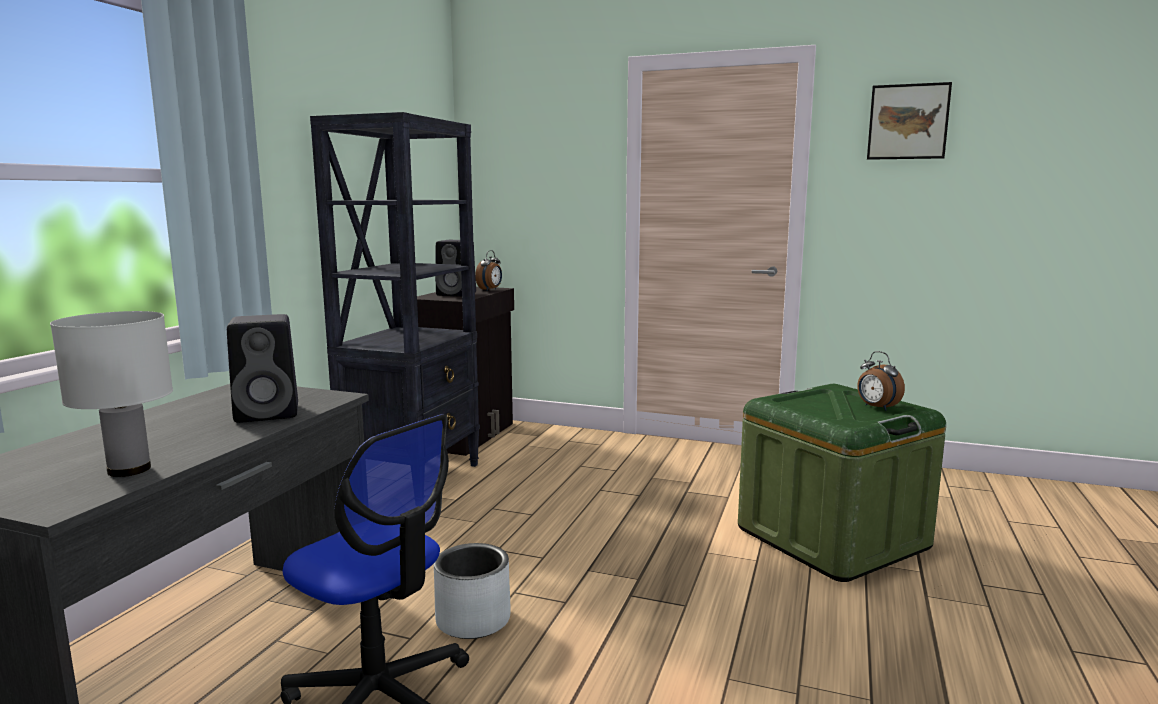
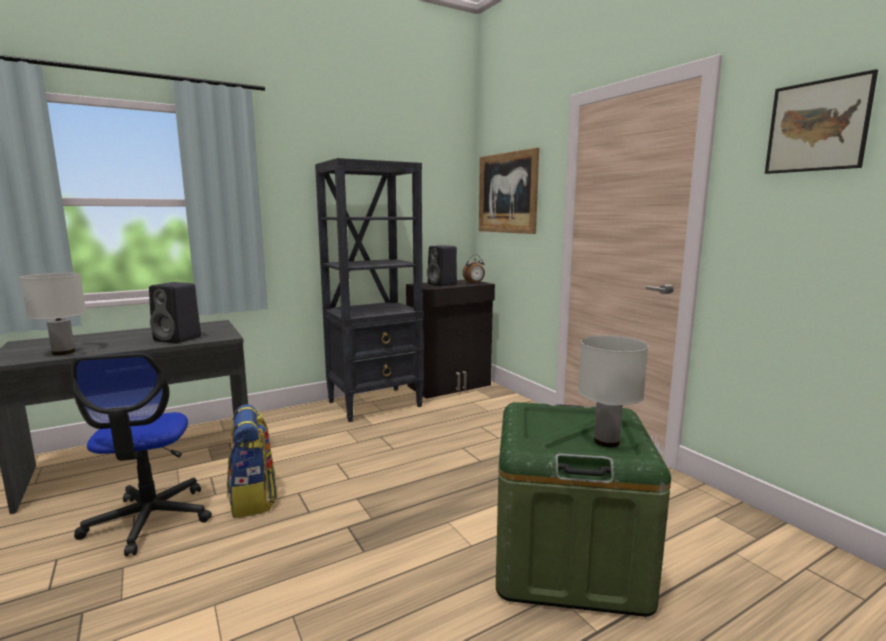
camera: 40 degrees right, 0 degrees up
grey planter [434,543,511,639] -> backpack [227,404,278,518]
alarm clock [857,351,905,411] -> white table lamp [578,335,648,447]
none -> picture [479,148,539,234]

